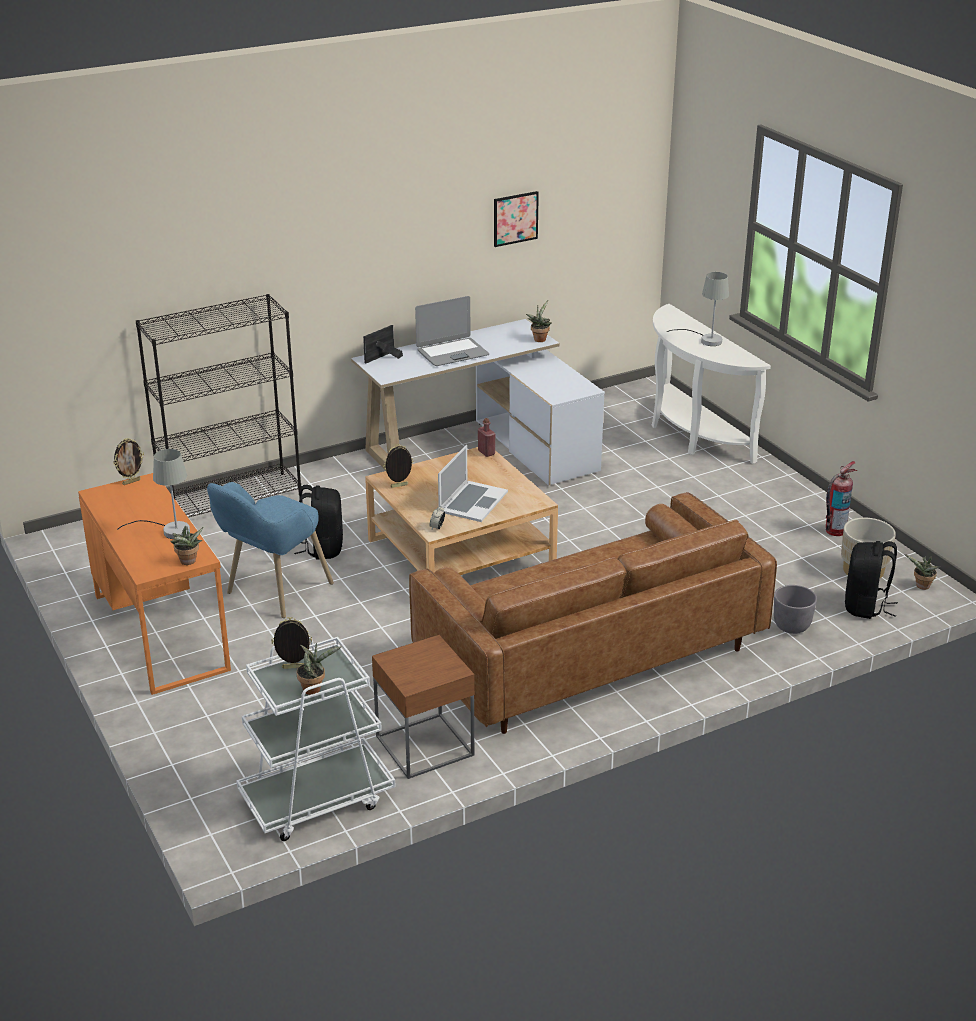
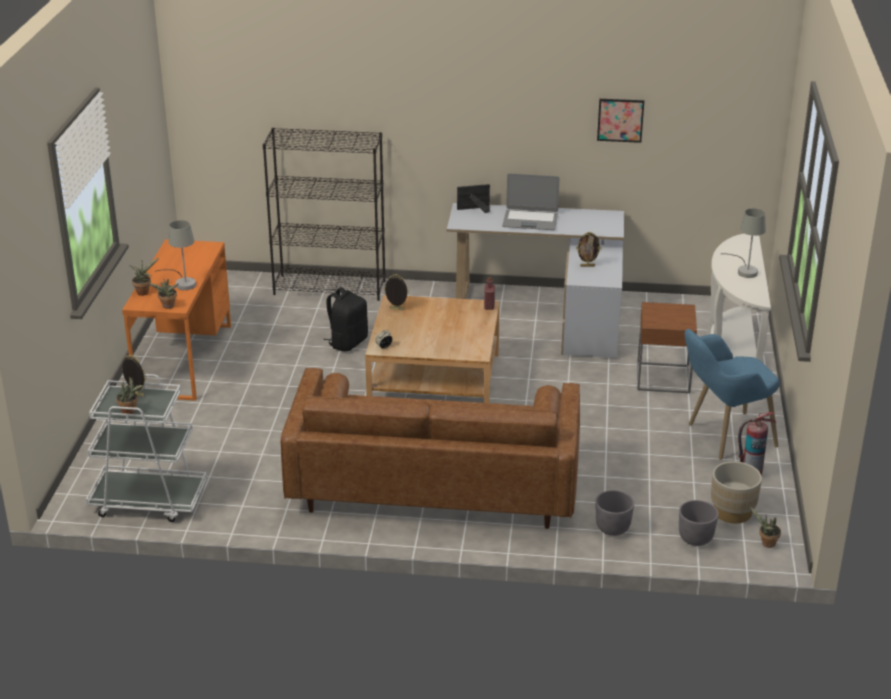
camera: 35 degrees right, 0 degrees up
picture frame [113,438,144,485] -> picture frame moved to [576,232,602,267]
blue armchair [207,482,334,618] -> blue armchair moved to [685,329,779,460]
brown side table [372,635,475,779] -> brown side table moved to [637,302,697,393]
laptop [438,445,508,522] -> none
potted plant [526,300,552,342] -> potted plant moved to [129,258,159,296]
black backpack [845,541,898,619] -> grey planter [679,500,719,546]

